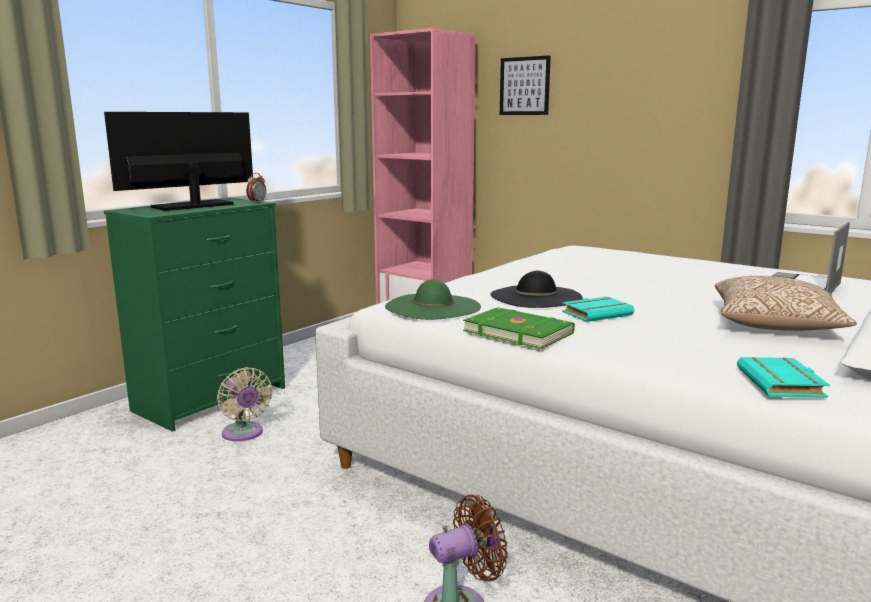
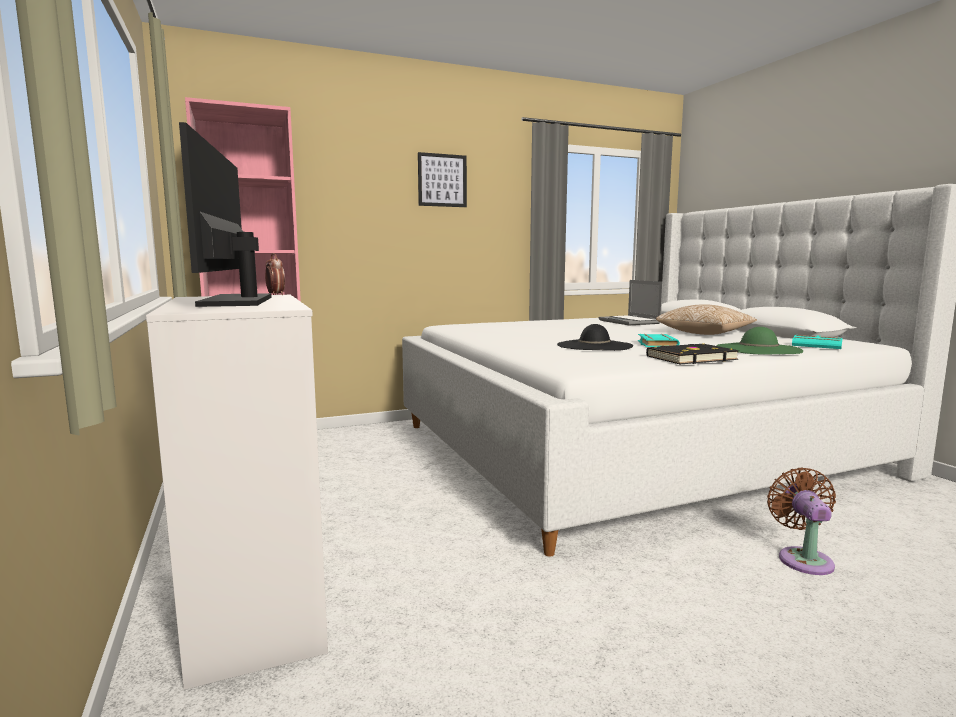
camera: 60 degrees left, 5 degrees down
green dresser [104,198,285,432] -> white dresser [146,295,328,690]
beige fan [217,367,272,441] -> none
green hat [385,279,481,320] -> green hat moved to [717,327,803,354]
green book [463,307,575,349] -> black book [646,343,739,364]
picture [500,55,551,115] -> picture moved to [418,152,467,207]

